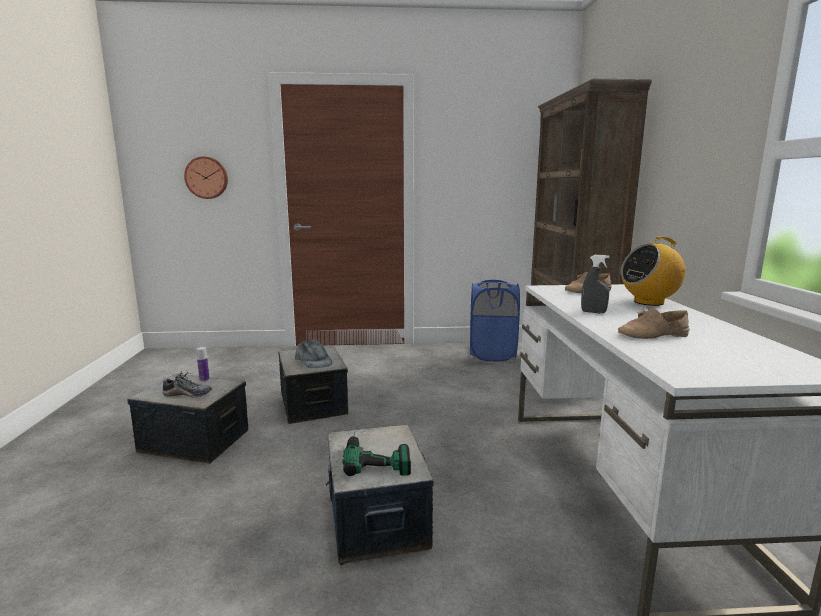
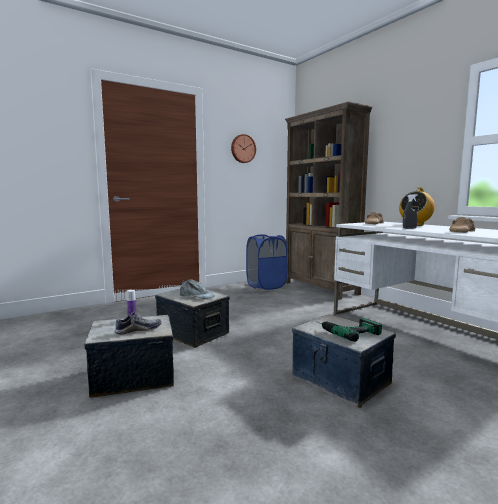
camera: 30 degrees left, 5 degrees down
wall clock [184,156,228,199] -> wall clock moved to [231,134,256,163]

